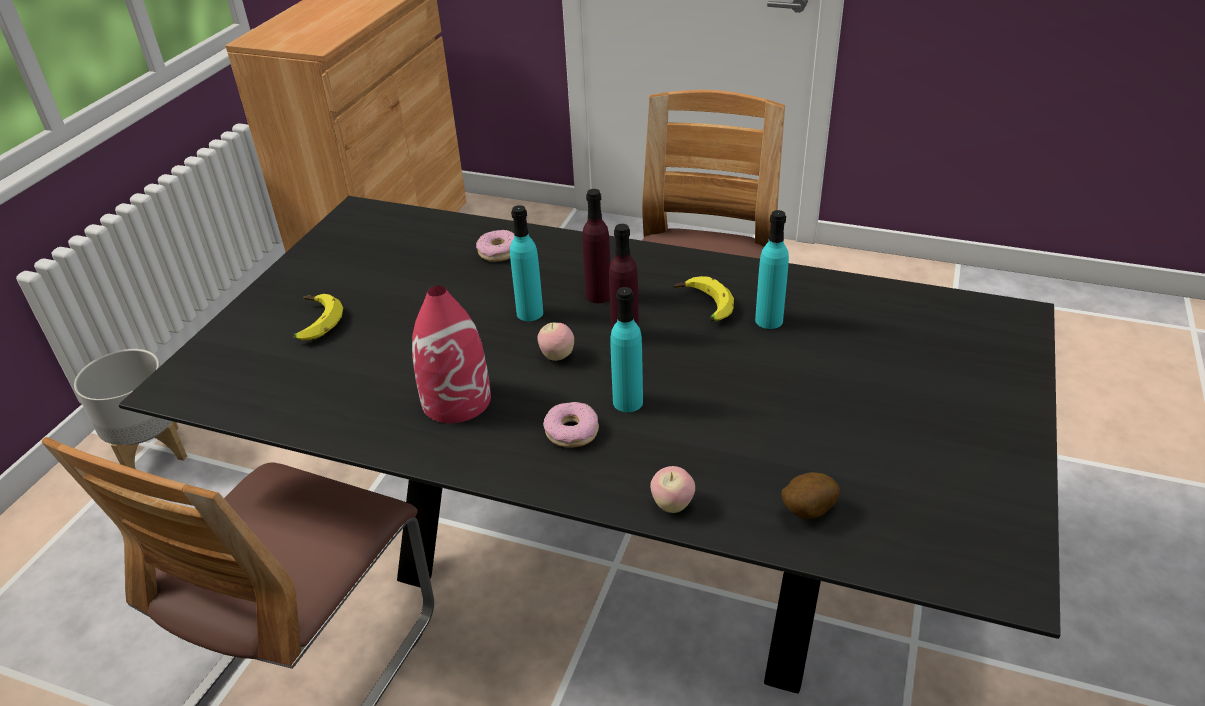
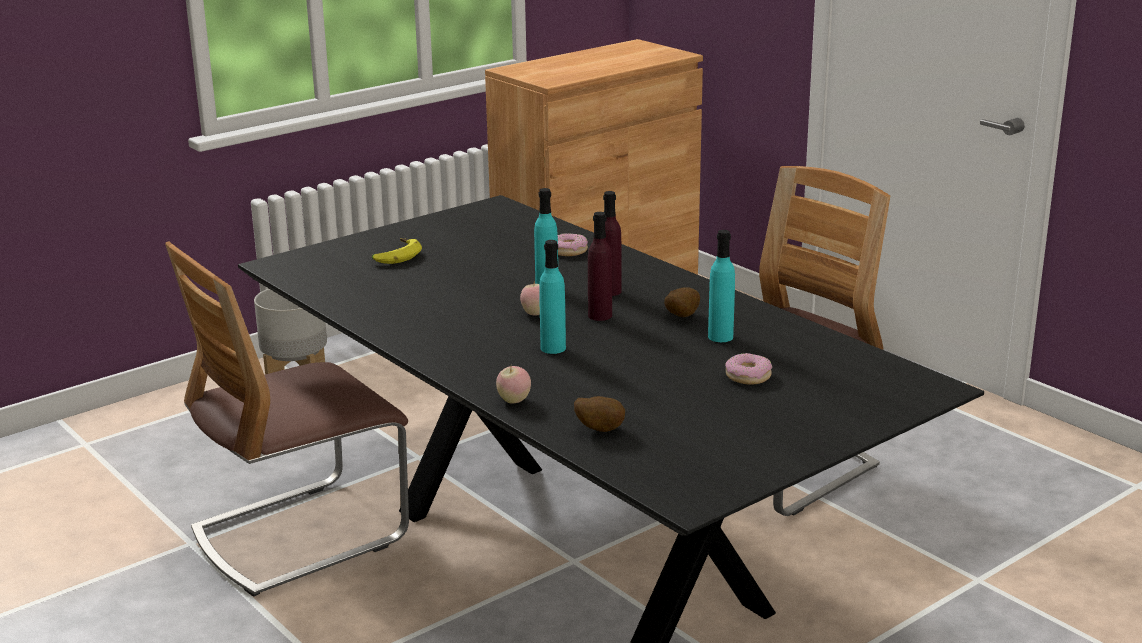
camera: 30 degrees right, 15 degrees down
red vase [412,286,491,423] -> none
donut [543,402,599,448] -> donut moved to [725,353,772,385]
banana [673,276,734,321] -> potato [664,287,700,317]

